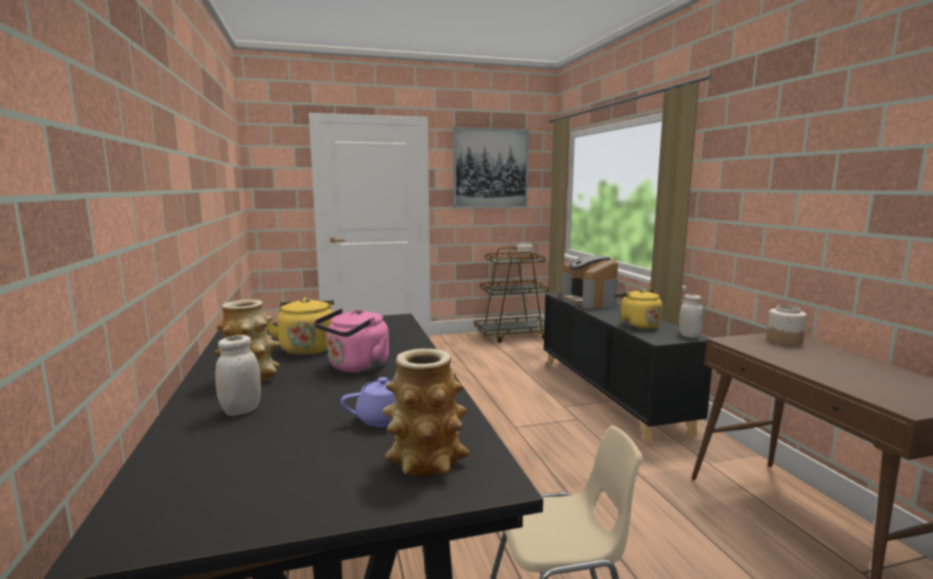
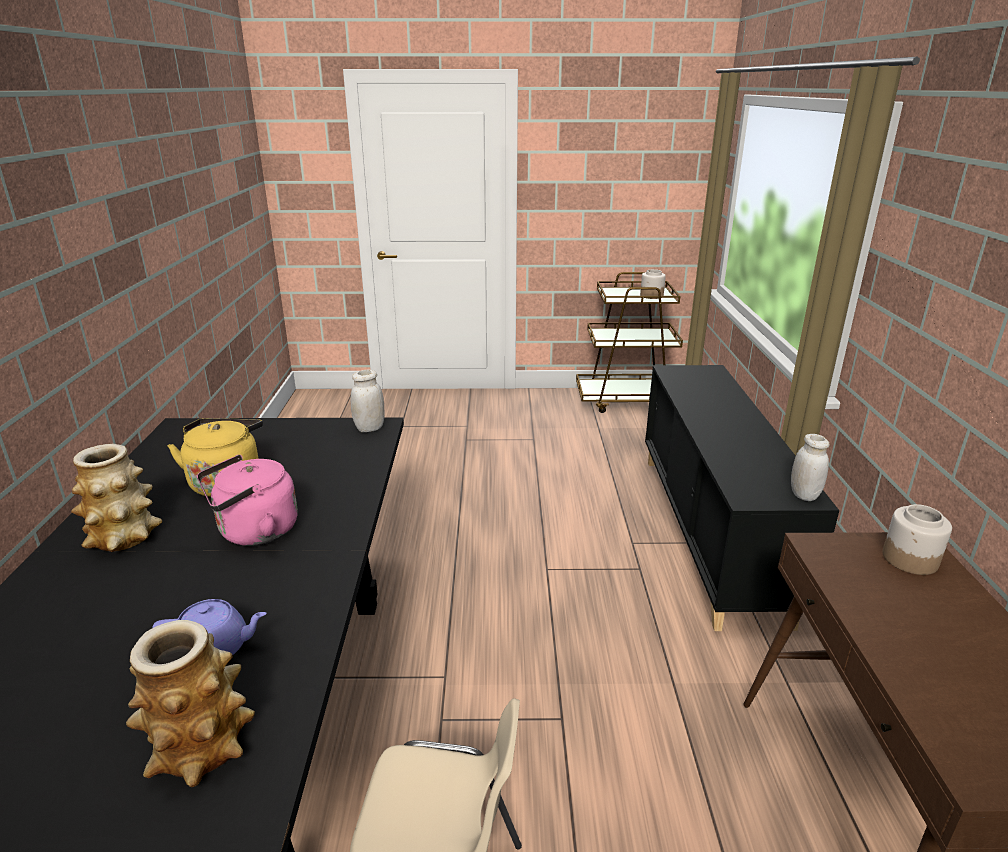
camera: 15 degrees right, 15 degrees up
white jar [215,335,261,416] -> white jar moved to [351,369,385,432]
picture [453,127,529,208] -> none
coffee machine [561,255,618,309] -> none
yellow kettle [614,289,663,330] -> none

